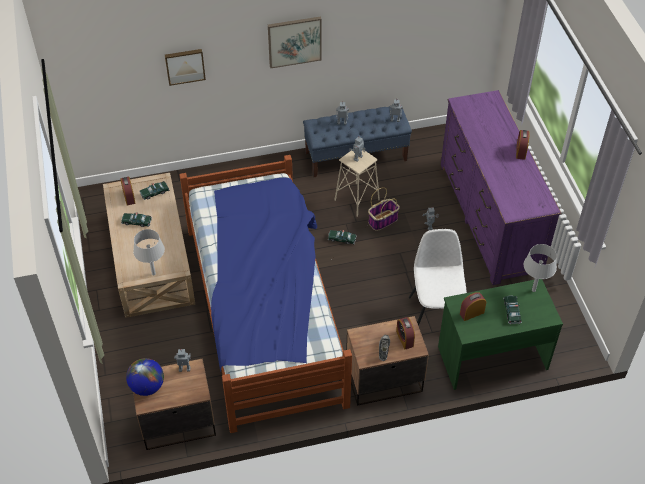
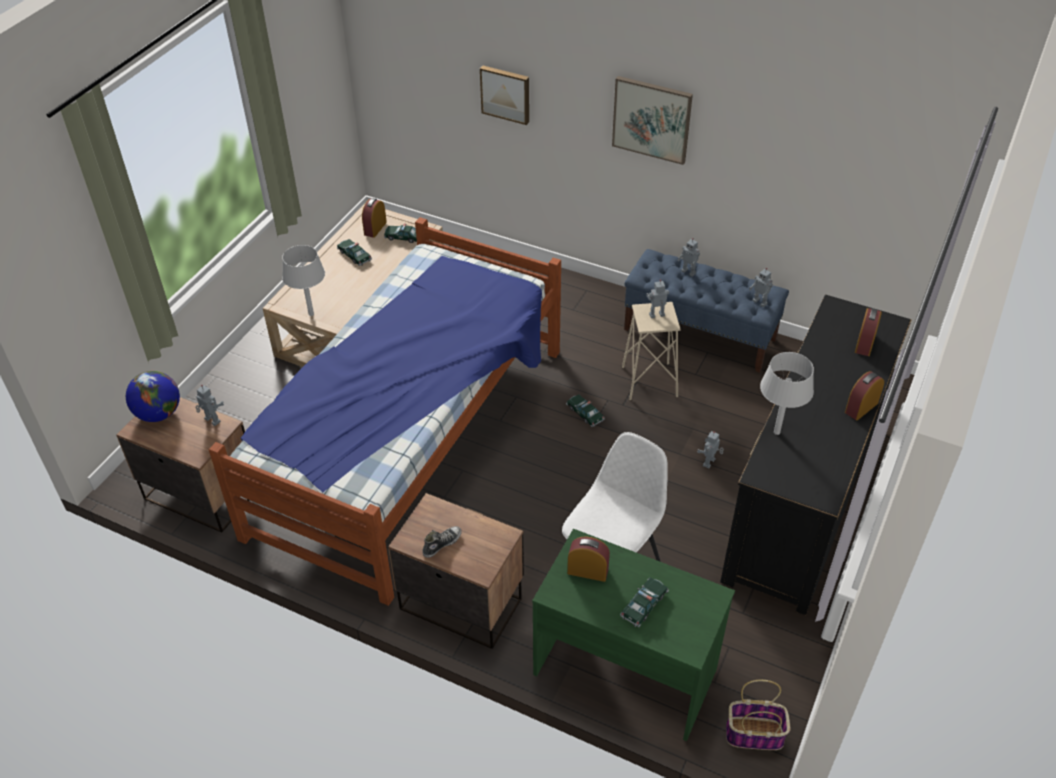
camera: 40 degrees right, 5 degrees down
basket [368,187,400,231] -> basket moved to [726,680,791,750]
alarm clock [396,317,415,349] -> alarm clock moved to [855,308,882,356]
purple dresser [441,90,561,285] -> black dresser [720,295,911,615]
grey table lamp [524,244,557,292] -> grey table lamp moved to [760,352,814,435]

